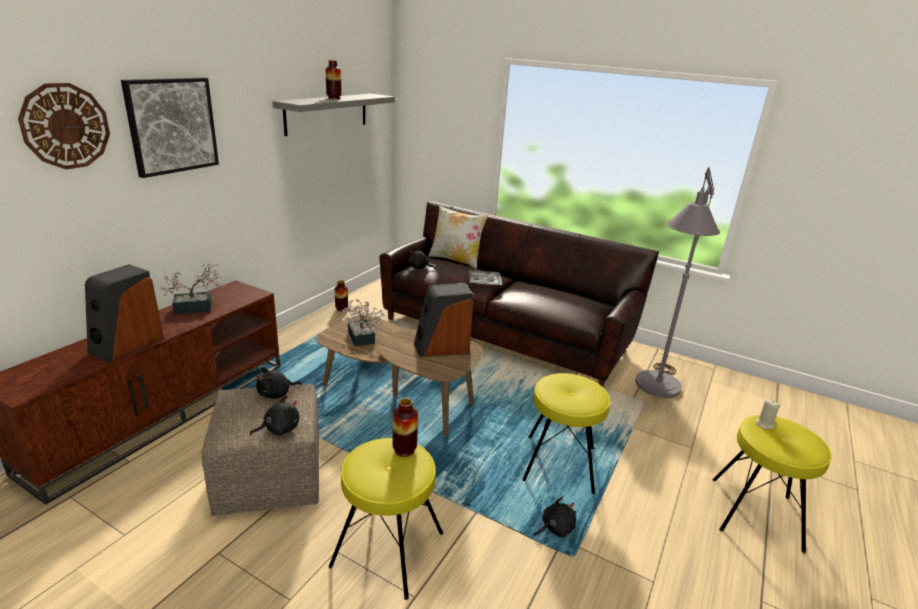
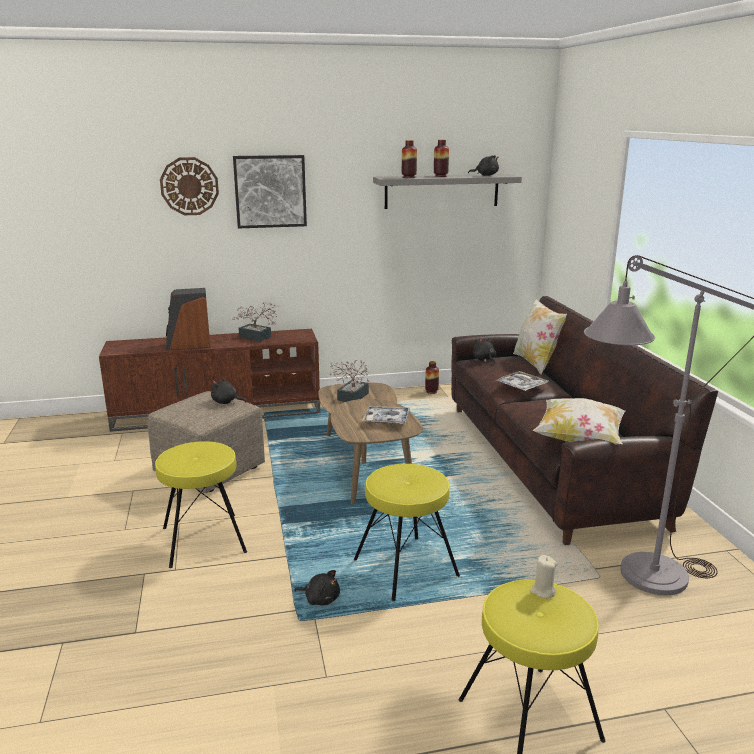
camera: 50 degrees right, 5 degrees down
black plush toy [250,395,300,436] -> black plush toy moved to [468,155,499,176]
vase [392,398,418,457] -> vase moved to [402,140,417,178]
speaker [414,283,473,357] -> tray [362,406,410,425]
none -> pillow [533,398,626,444]

